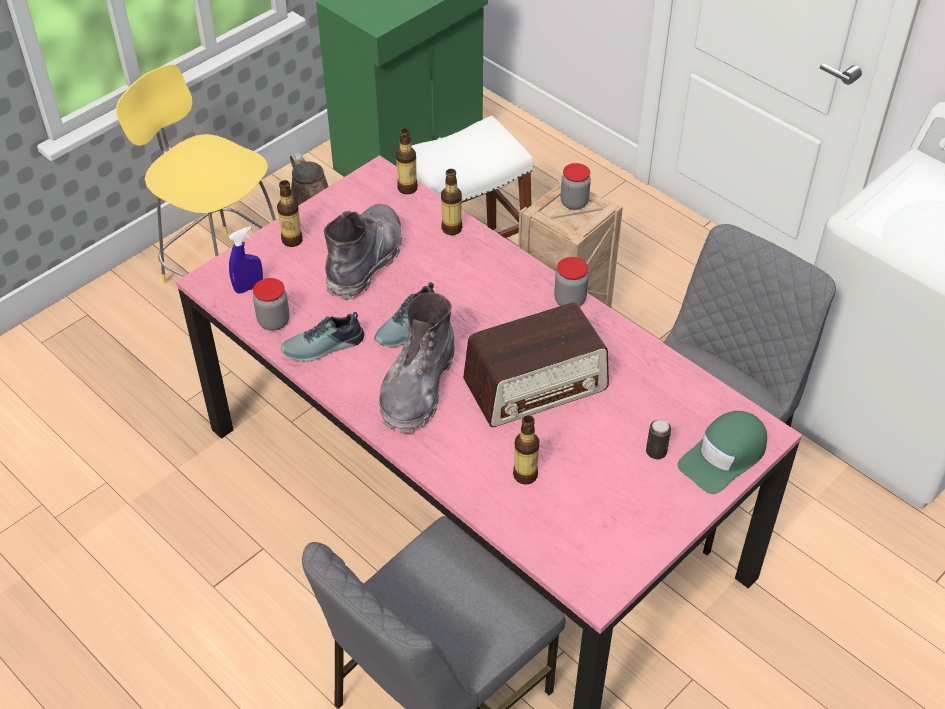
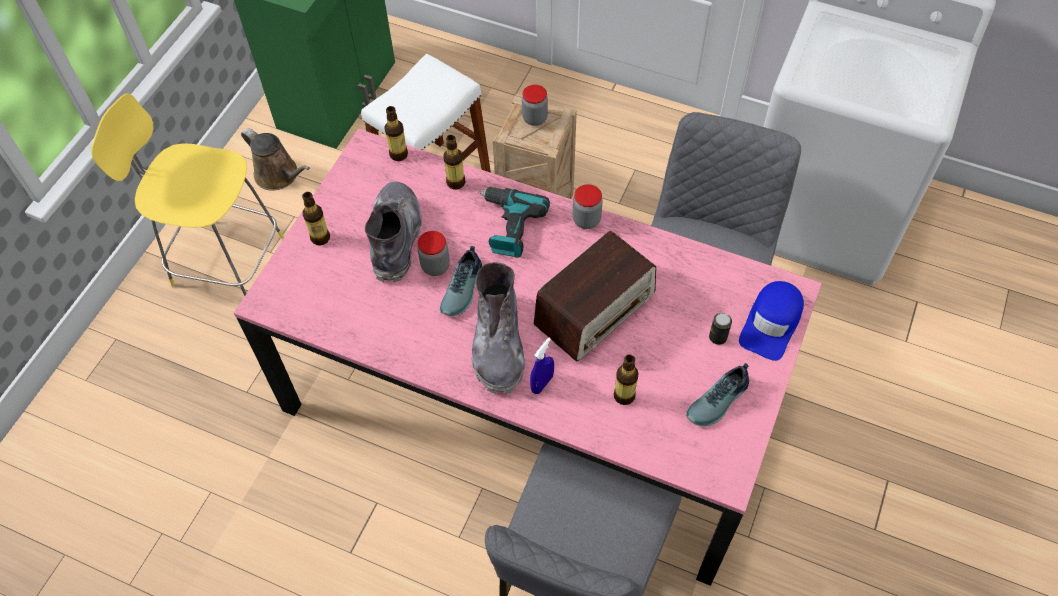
camera: 20 degrees left, 10 degrees up
blue spray bottle [229,226,263,294] -> blue spray bottle moved to [530,337,554,394]
jar [253,278,290,331] -> jar moved to [418,231,450,276]
shoe [281,312,364,362] -> shoe moved to [686,363,749,426]
green cap [677,411,767,494] -> blue cap [739,281,804,361]
none -> power drill [479,187,550,258]

